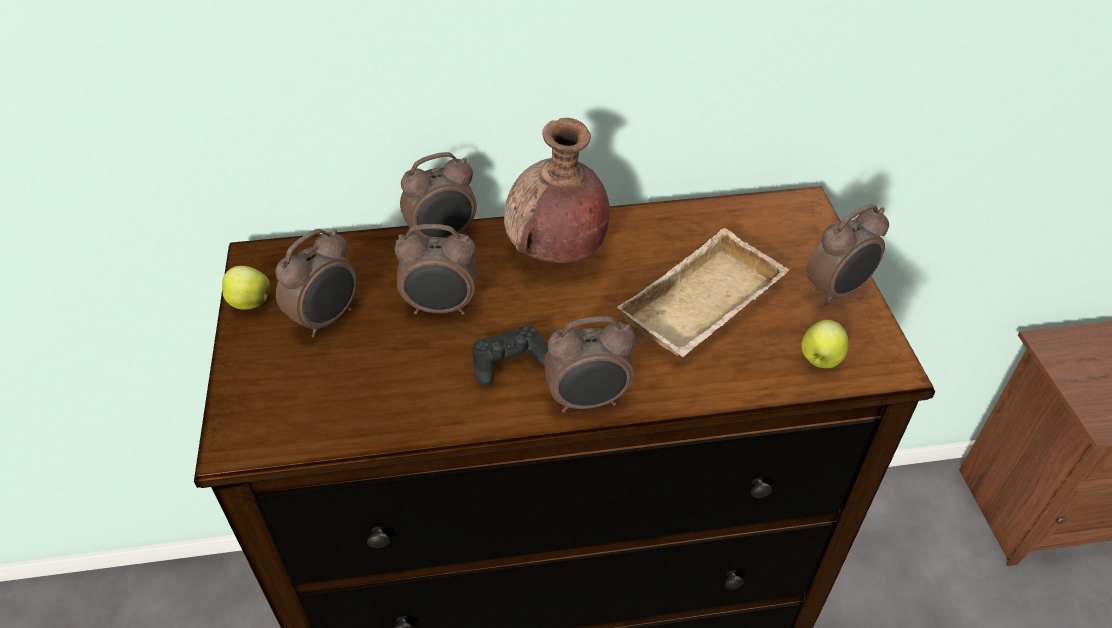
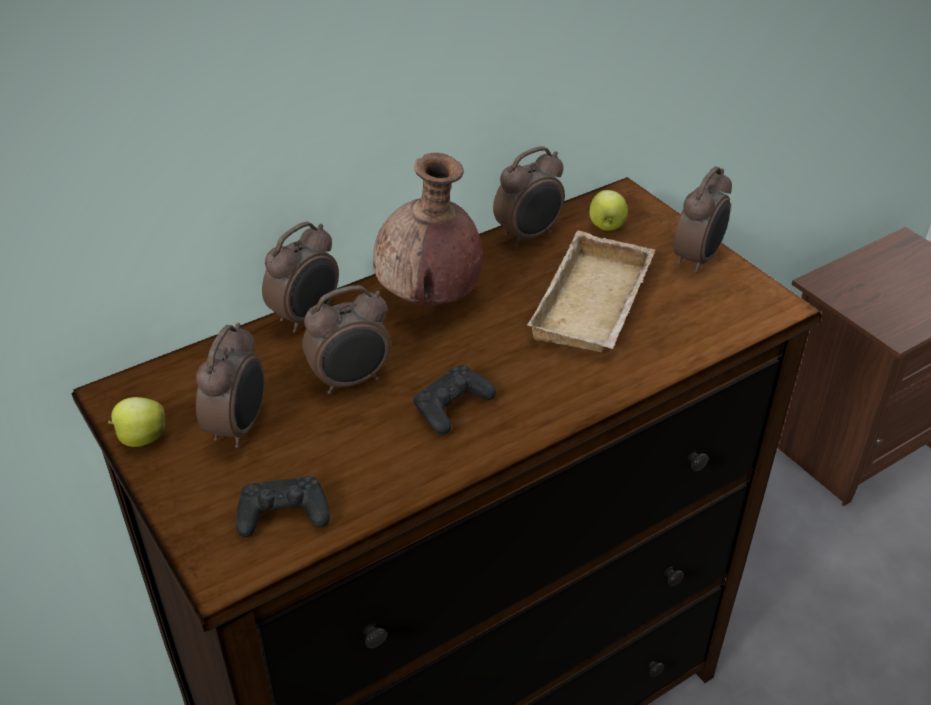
camera: 25 degrees left, 5 degrees down
alarm clock [544,316,636,413] -> alarm clock moved to [493,146,565,247]
apple [801,320,849,368] -> apple moved to [589,190,628,231]
none -> black game controller [236,476,330,537]

